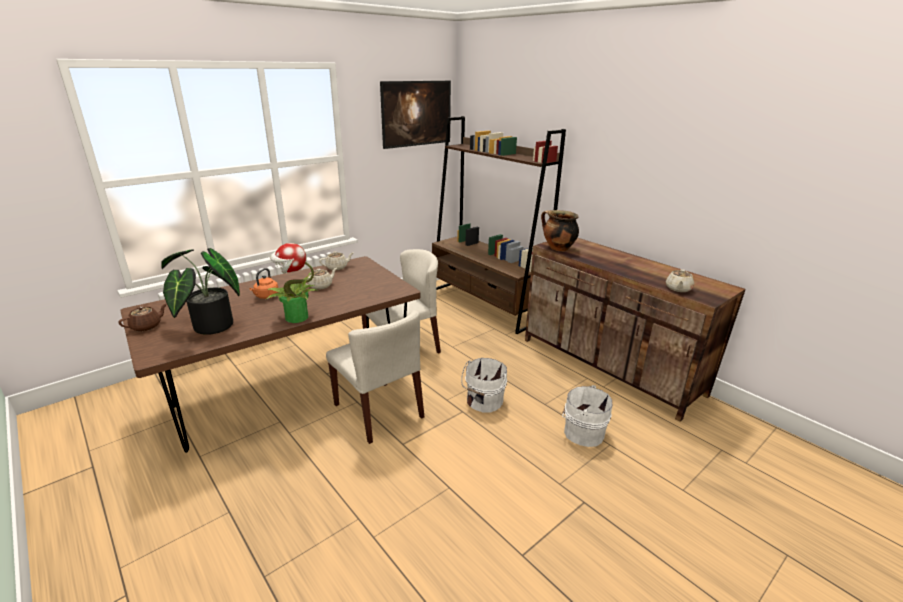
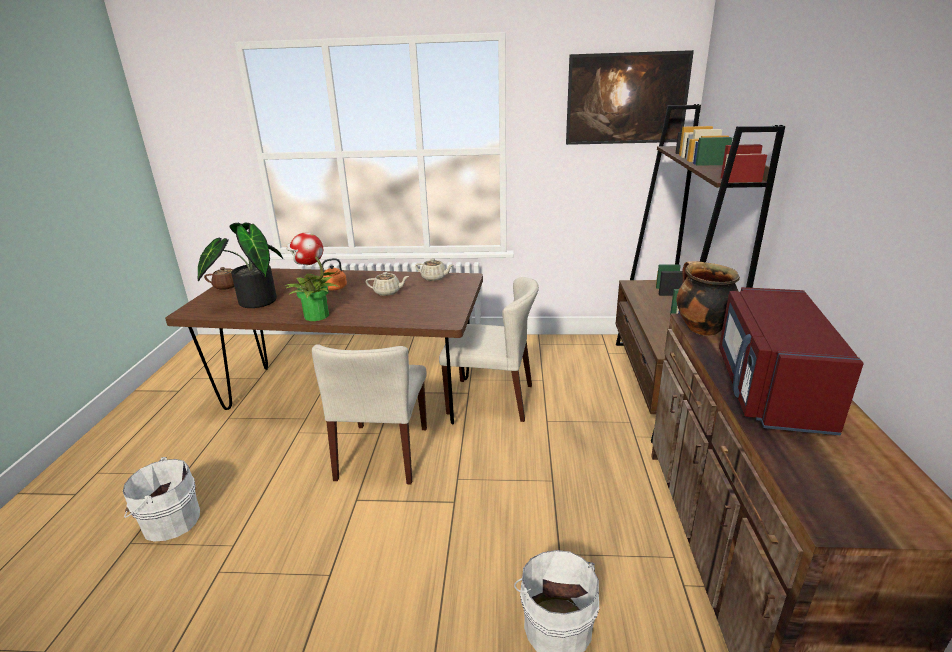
camera: 45 degrees right, 0 degrees up
white bucket [461,358,507,413] -> white bucket moved to [123,457,200,542]
beige teapot [666,269,694,292] -> none
none -> red microwave [719,287,864,435]

